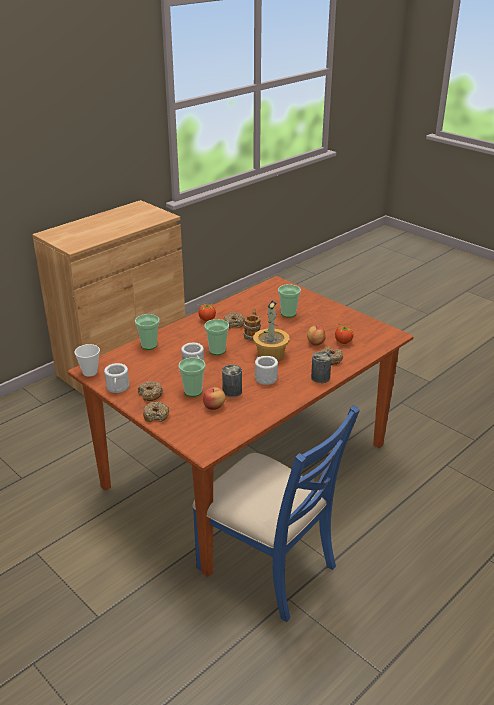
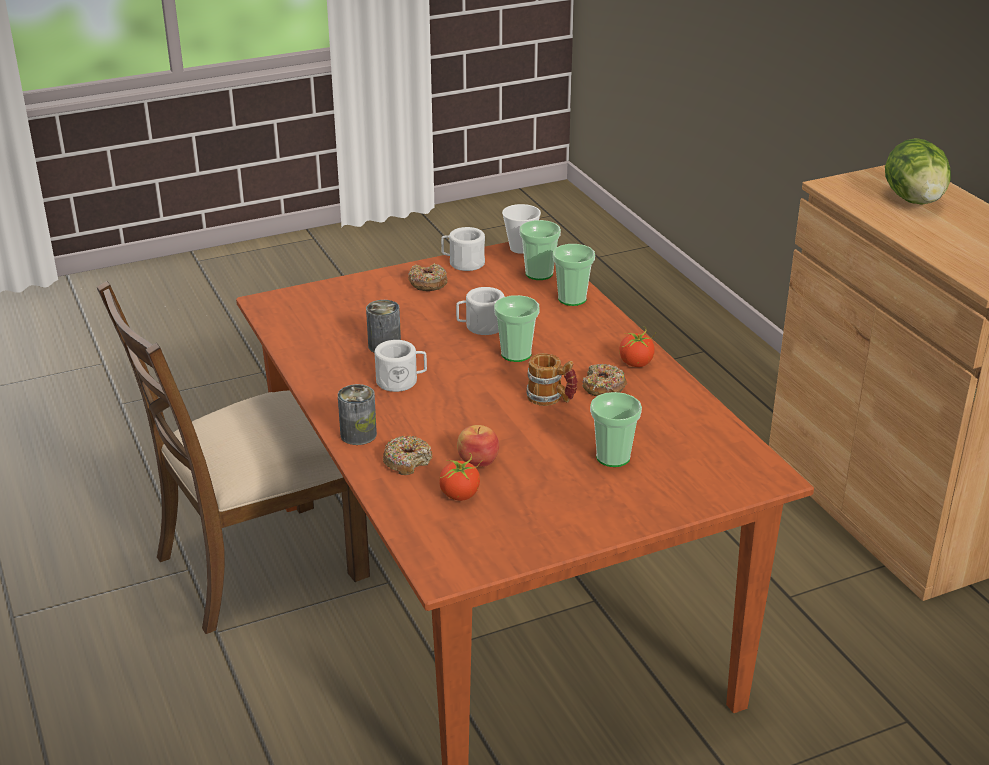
camera: 110 degrees right, 0 degrees up
donut [143,401,169,422] -> none
cup [178,358,205,397] -> cup moved to [519,220,561,280]
blue chair [192,405,360,622] -> brown chair [97,281,370,634]
apple [203,387,226,410] -> none
potted plant [253,301,290,361] -> none
none -> lettuce [885,138,951,204]

